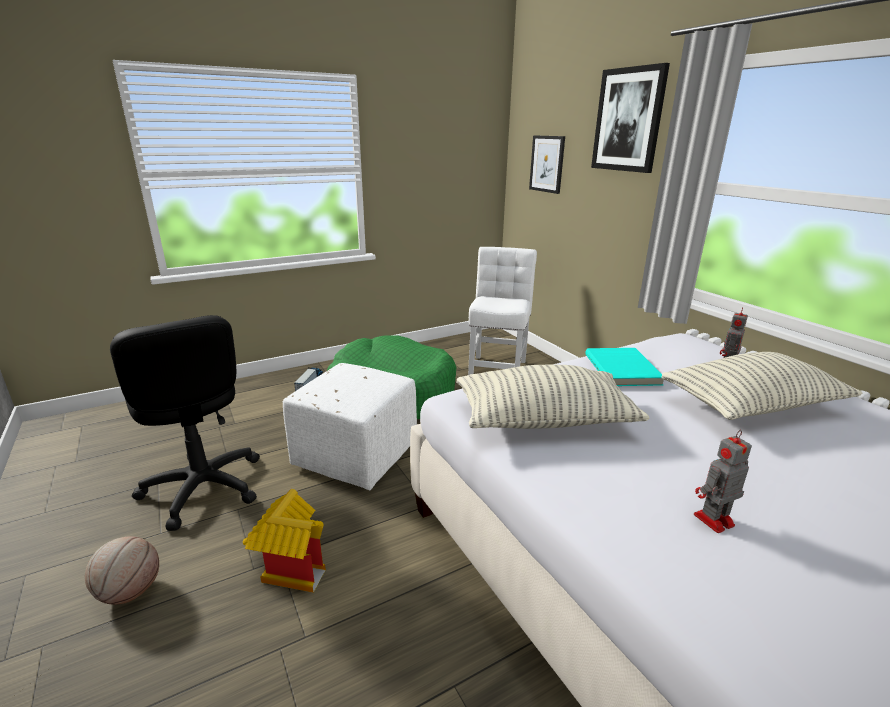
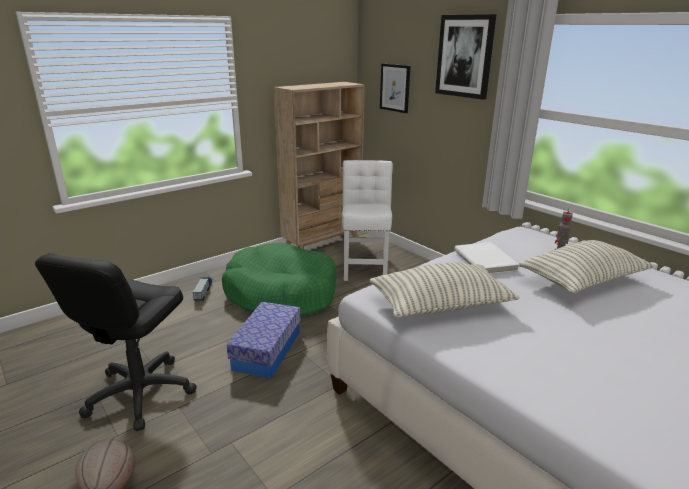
camera: 10 degrees left, 0 degrees up
black office chair [110,315,260,531] -> black office chair turned 60 degrees clockwise [35,253,197,431]
toy house [243,489,326,593] -> none
white ottoman [283,363,417,491] -> storage box [226,302,300,378]
turquoise book [585,348,664,386] -> white book [454,242,519,274]
toy robot [694,430,752,533] -> none
none -> beige bookcase [273,82,365,249]

